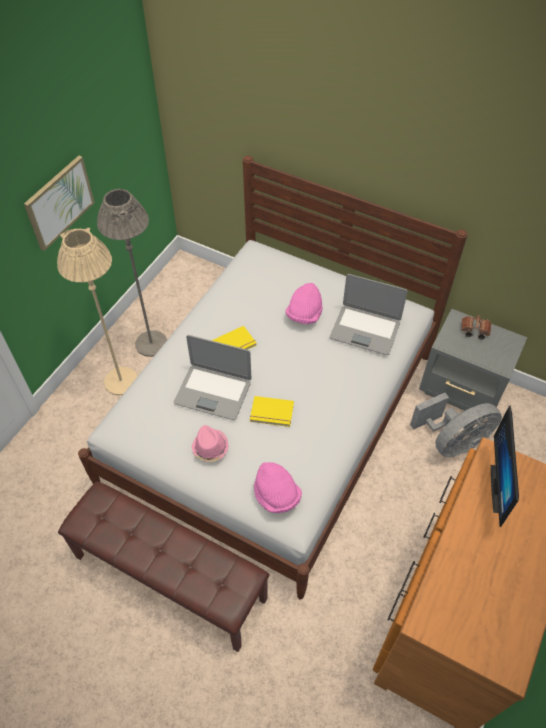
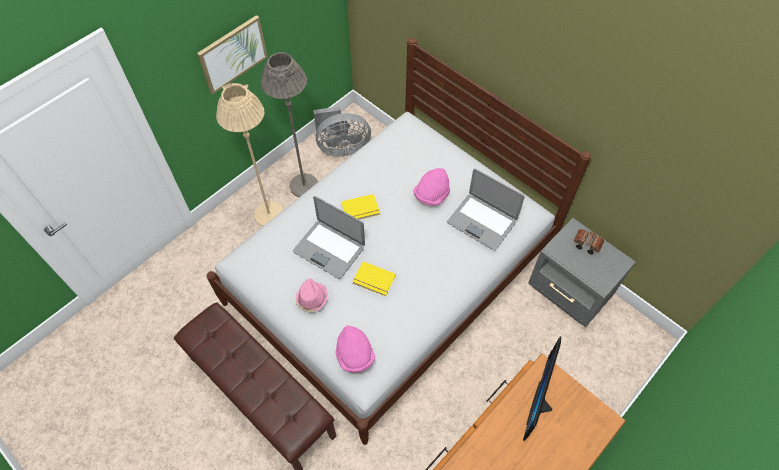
camera: 15 degrees right, 5 degrees up
grey fan [410,393,502,457] -> grey fan moved to [313,106,371,156]

